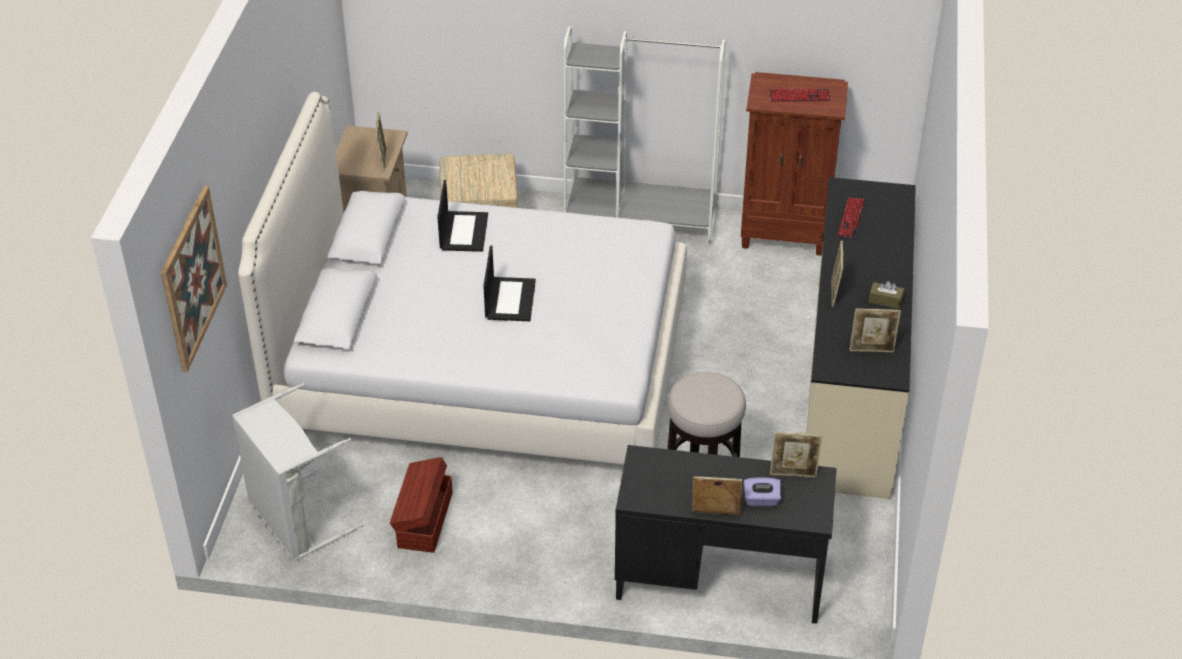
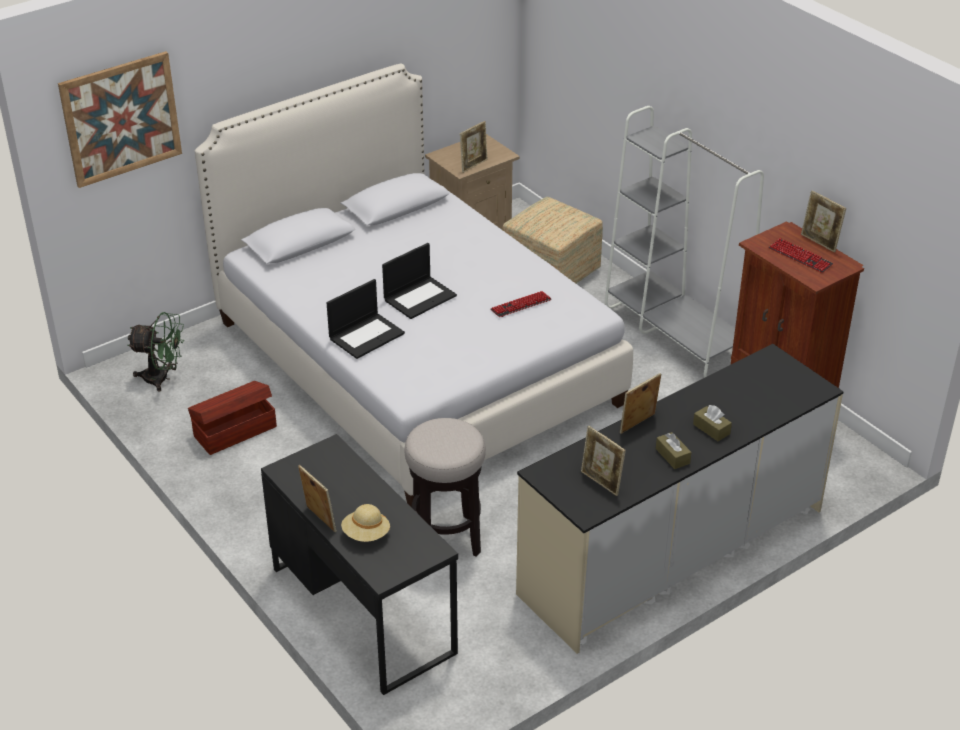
camera: 45 degrees right, 5 degrees down
grey laundry basket [232,383,363,562] -> green fan [127,312,184,392]
laptop [437,180,488,252] -> laptop moved to [327,279,405,359]
purple tissue box [744,477,781,506] -> beige hat [341,504,390,542]
picture frame [770,432,823,477] -> picture frame moved to [801,190,846,253]
keyboard [837,197,865,238] -> keyboard moved to [490,291,551,317]
none -> brown tissue box [693,405,732,441]

